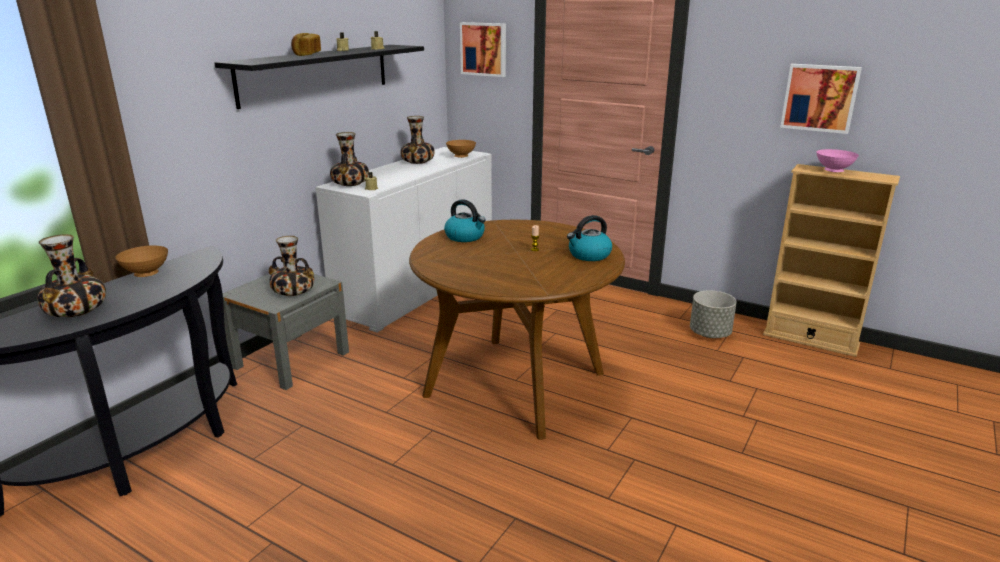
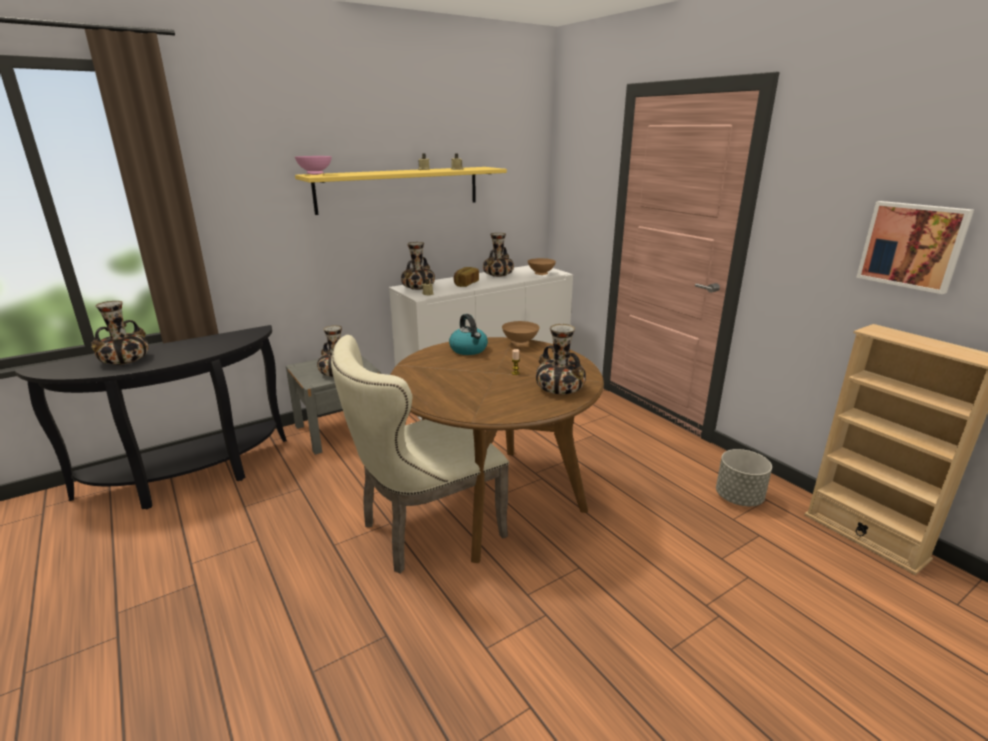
camera: 25 degrees right, 0 degrees up
brown bowl [115,246,168,277] -> brown bowl moved to [502,321,540,345]
black shelf [214,45,424,109] -> yellow shelf [295,167,507,215]
bread [291,33,321,56] -> bread moved to [454,267,479,287]
picture [460,22,506,77] -> none
kettle [567,215,612,261] -> vase [536,324,586,395]
pink bowl [816,149,859,172] -> pink bowl moved to [295,156,332,175]
none -> beige chair [331,335,509,574]

